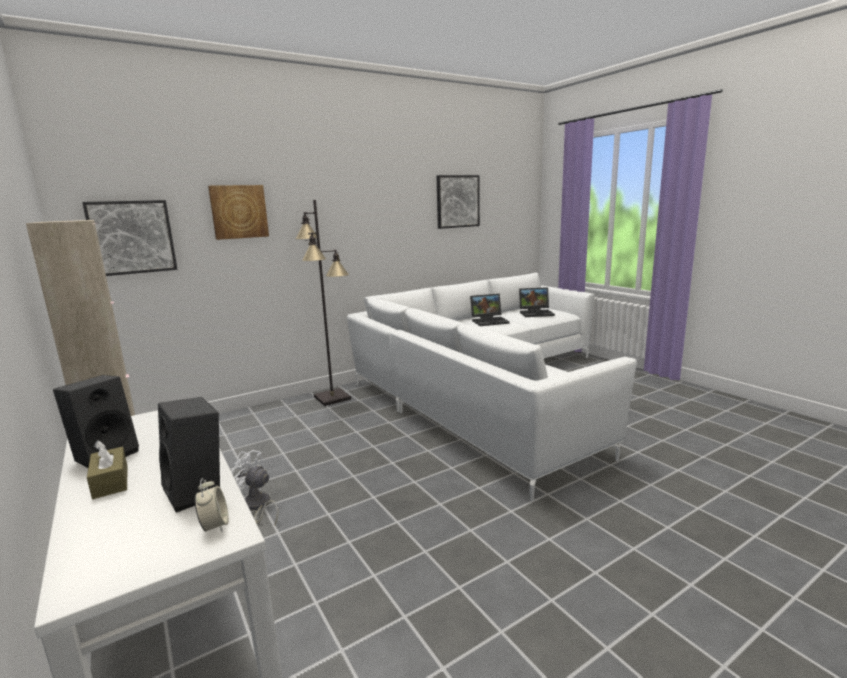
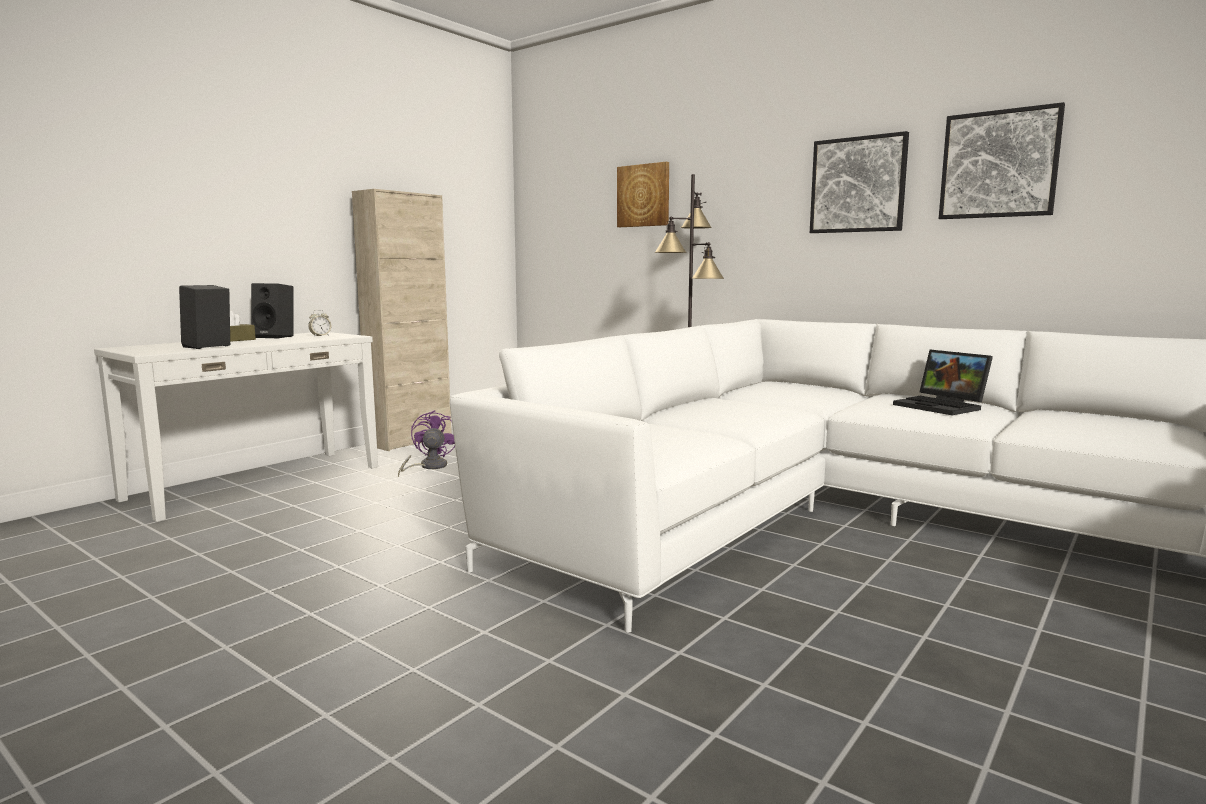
camera: 70 degrees right, 5 degrees down
picture [82,200,178,276] -> picture moved to [810,131,909,233]
alarm clock [195,478,229,532] -> alarm clock moved to [308,310,331,337]
white fan [231,450,278,525] -> purple fan [398,410,455,477]
laptop [519,287,555,317] -> none

